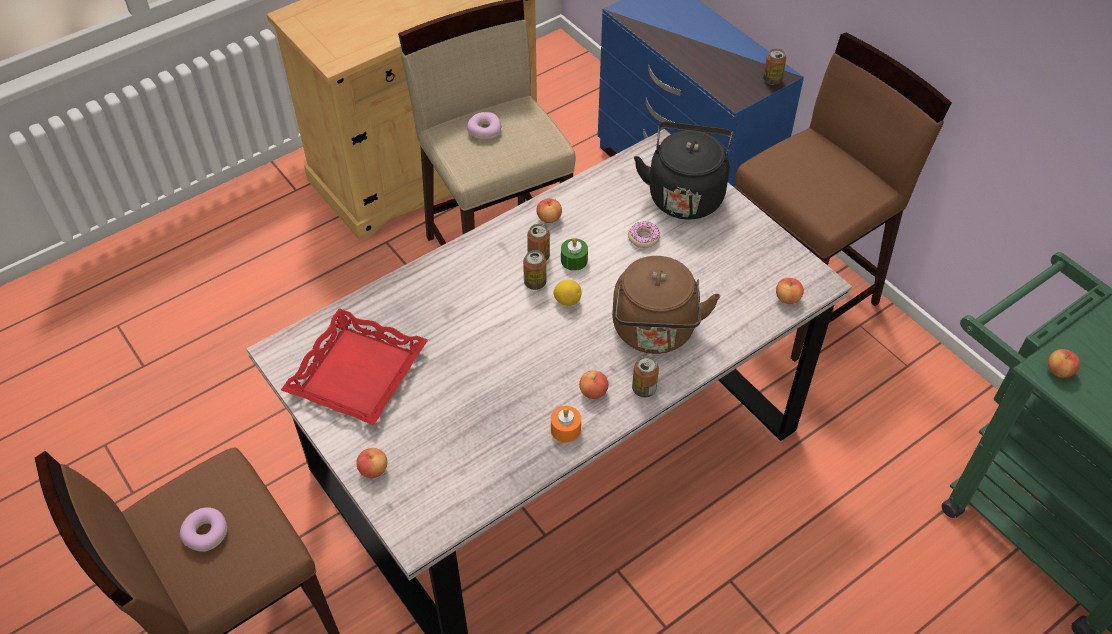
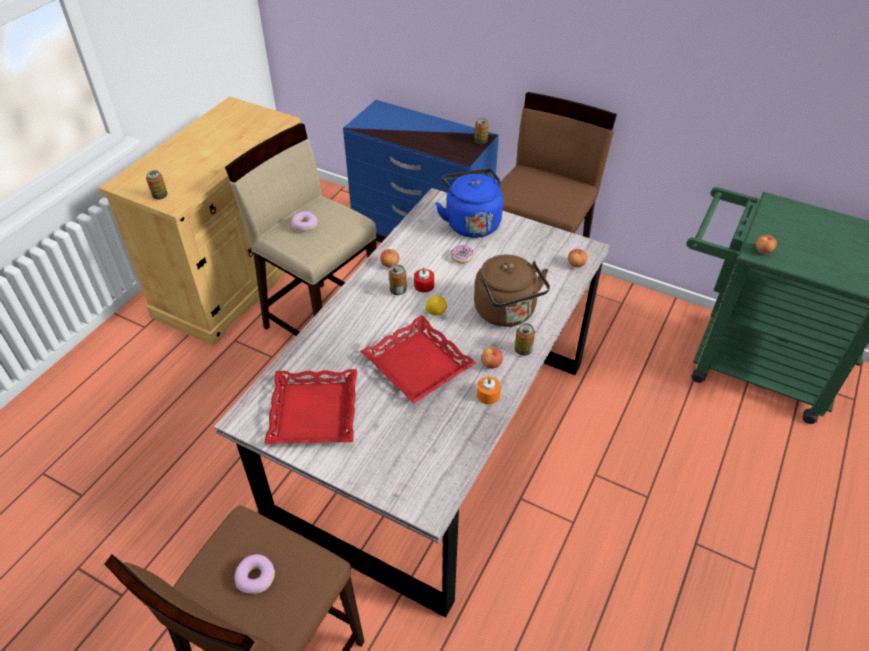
camera: 25 degrees left, 5 degrees down
apple [356,448,387,478] -> none
can [523,250,546,290] -> can moved to [146,170,168,200]
green candle [561,238,588,271] -> red candle [414,267,434,293]
black kettle [634,122,733,220] -> blue kettle [435,168,503,238]
none -> red tray [360,315,476,404]

